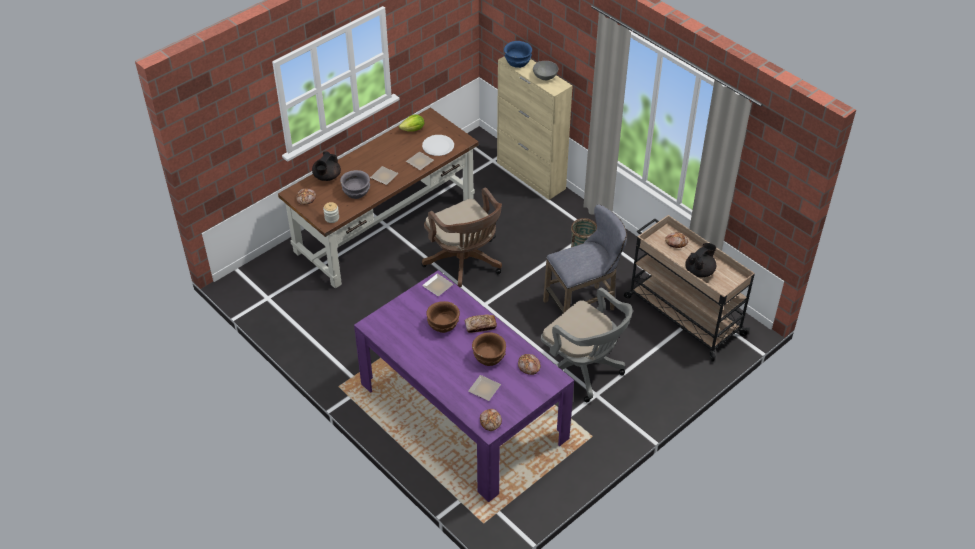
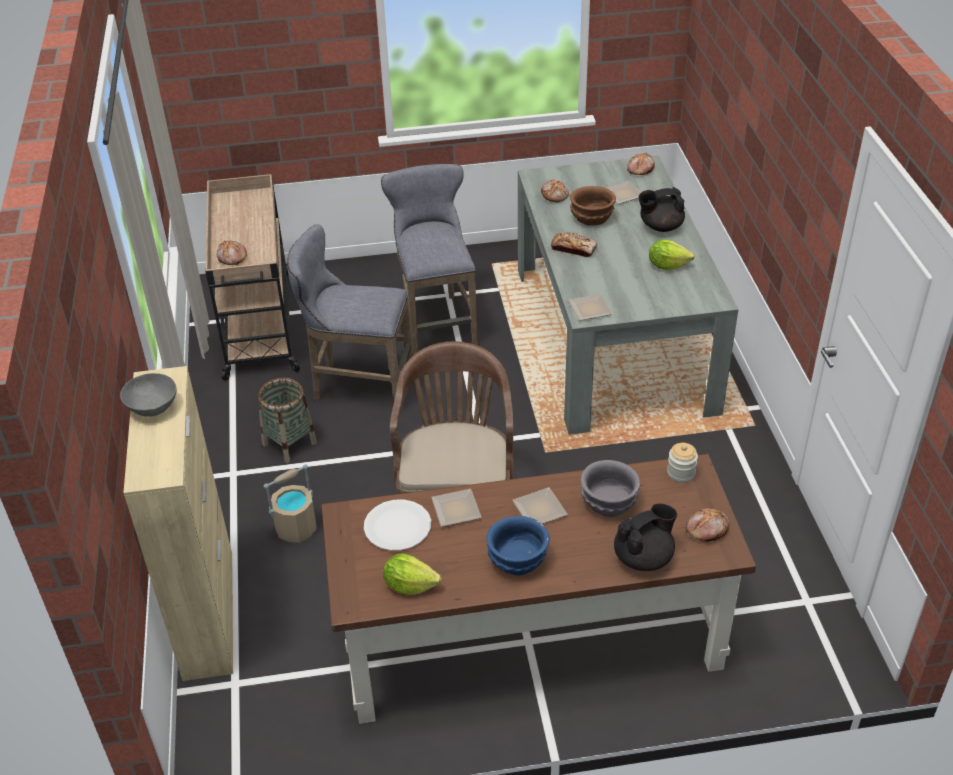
camera: 145 degrees left, 5 degrees down
purple dining table [354,270,574,502] -> grey dining table [518,156,738,435]
brown bowl [426,301,460,333] -> none
blue bowl [504,41,532,68] -> blue bowl moved to [486,516,549,576]
grey office chair [541,288,633,402] -> grey stool [381,164,478,354]
black teapot [685,243,716,277] -> black teapot moved to [638,187,685,232]
none -> beige bucket [264,464,317,543]
none -> lettuce [649,239,695,270]

